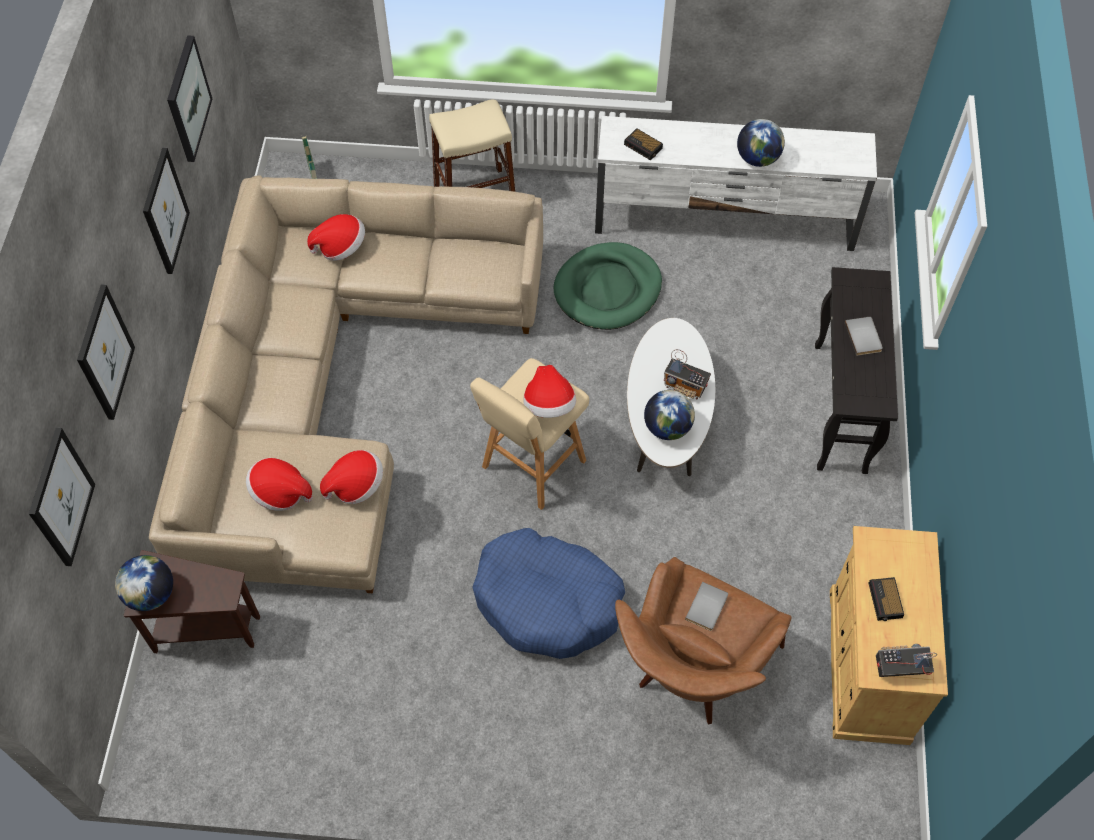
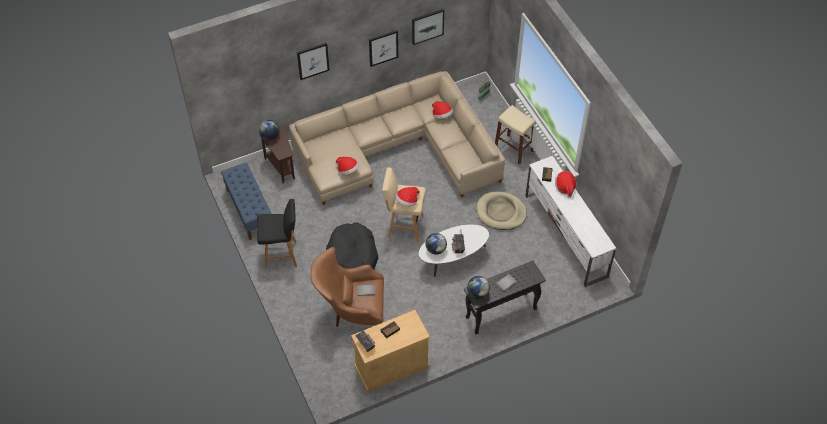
camera: 60 degrees right, 5 degrees down
picture [29,428,95,566] -> none
hat [246,458,313,511] -> hat moved to [555,171,576,198]
blue dog bed [472,528,625,659] -> black dog bed [326,222,378,269]
green dog bed [553,242,662,330] -> beige dog bed [476,191,527,230]
globe [737,119,785,167] -> globe moved to [467,276,490,299]
none -> blue bench [221,163,272,240]
none -> black stool [257,199,297,269]

